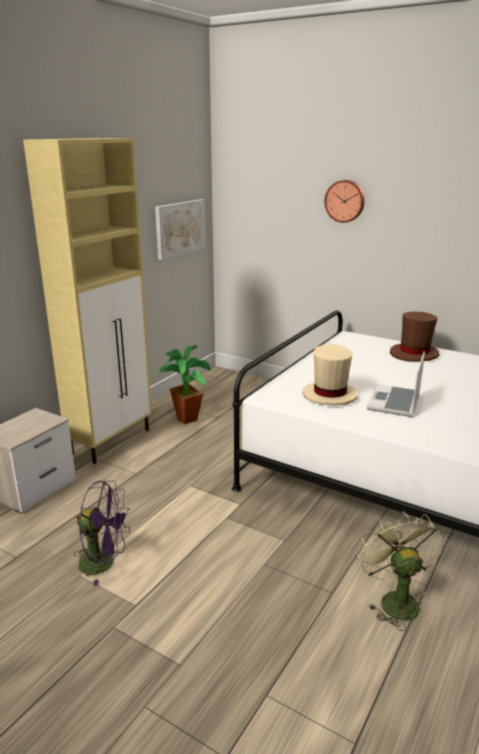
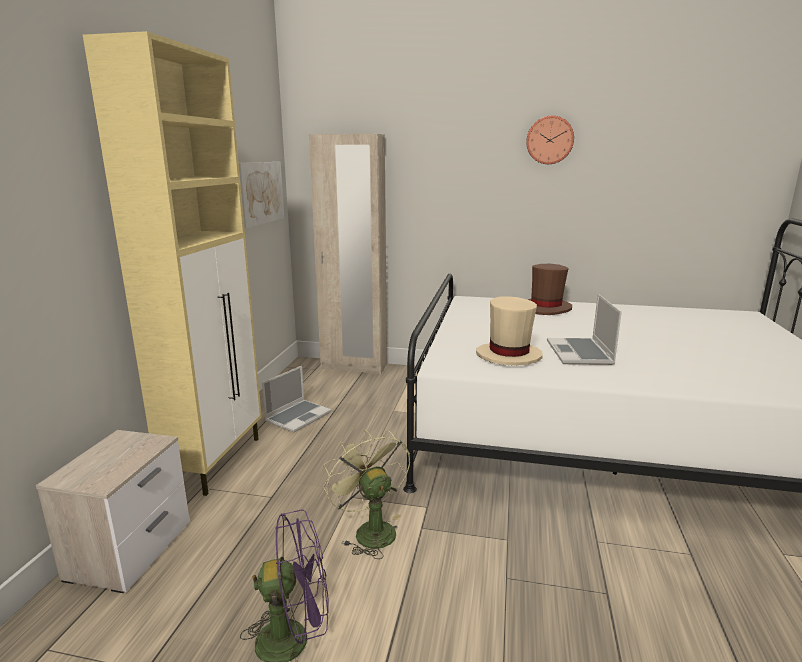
camera: 20 degrees left, 5 degrees down
potted plant [157,345,212,424] -> laptop [262,366,331,432]
wall clock [325,180,365,223] -> wall clock moved to [526,116,574,164]
green fan [357,511,444,631] -> green fan moved to [323,430,410,559]
none -> beige wardrobe [309,134,387,374]

